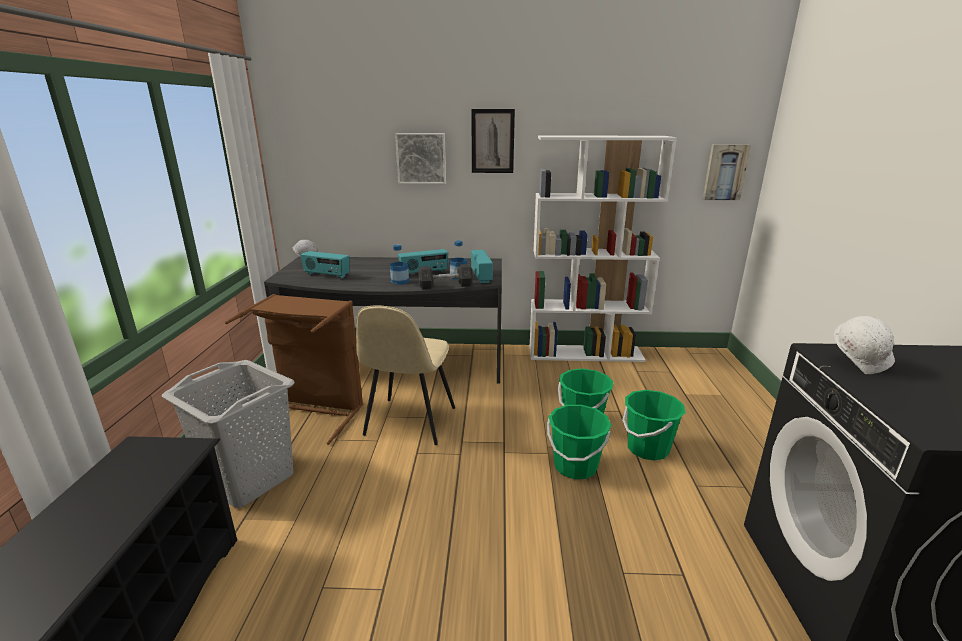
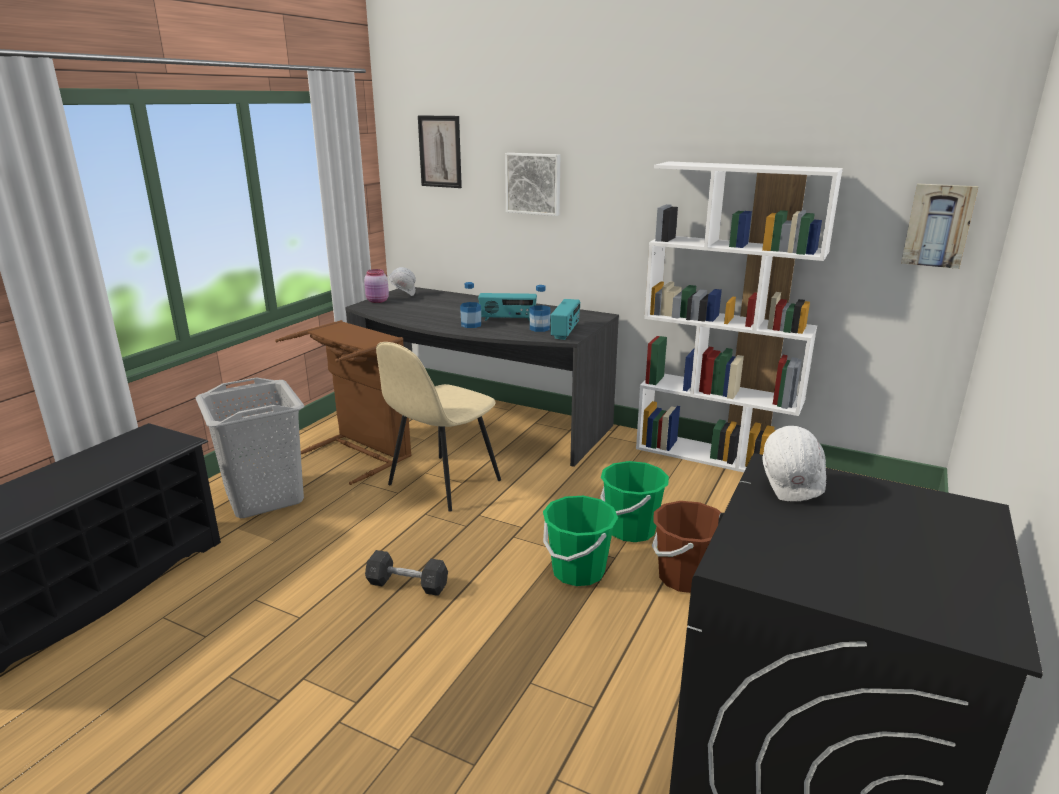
camera: 25 degrees right, 0 degrees up
radio [300,251,350,279] -> none
grey dumbbell [418,264,473,289] -> grey dumbbell moved to [365,550,448,596]
picture [471,109,515,173] -> picture moved to [418,115,462,188]
green bucket [622,390,686,461] -> brown bucket [652,501,721,593]
none -> pink jar [364,269,389,303]

